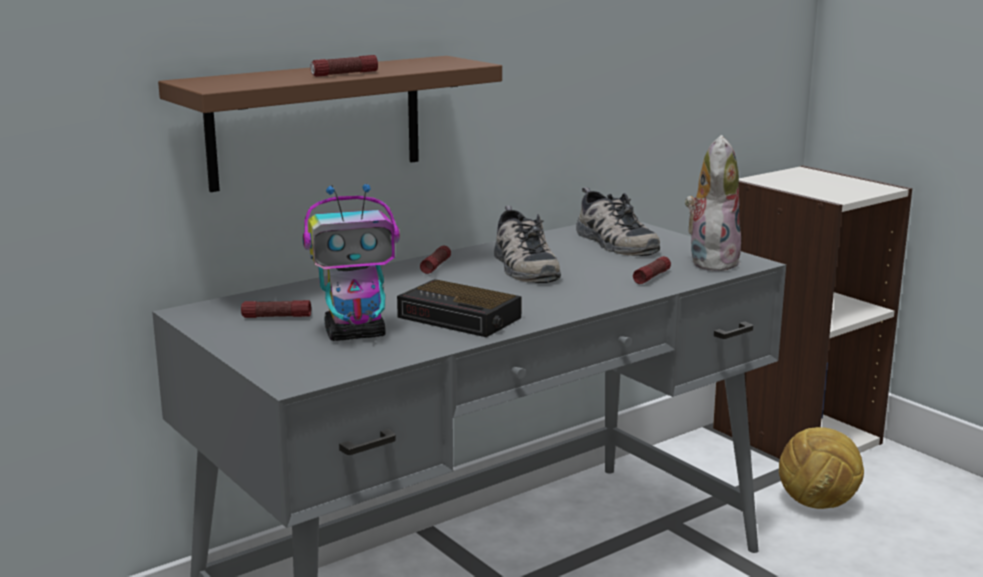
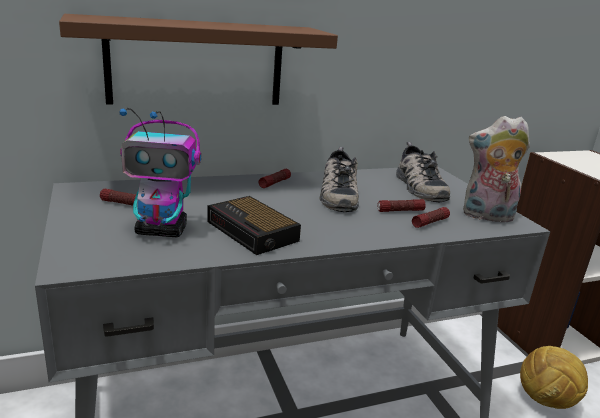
camera: 15 degrees right, 5 degrees up
flashlight [310,55,378,77] -> flashlight moved to [377,199,426,212]
plush toy [685,135,741,271] -> plush toy turned 120 degrees counterclockwise [463,116,530,222]

